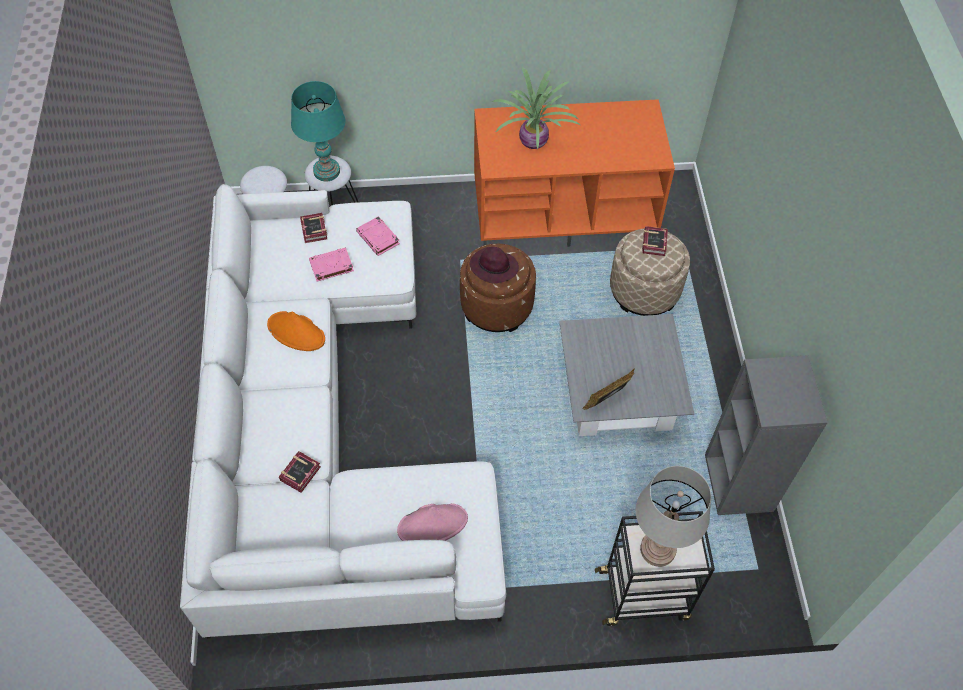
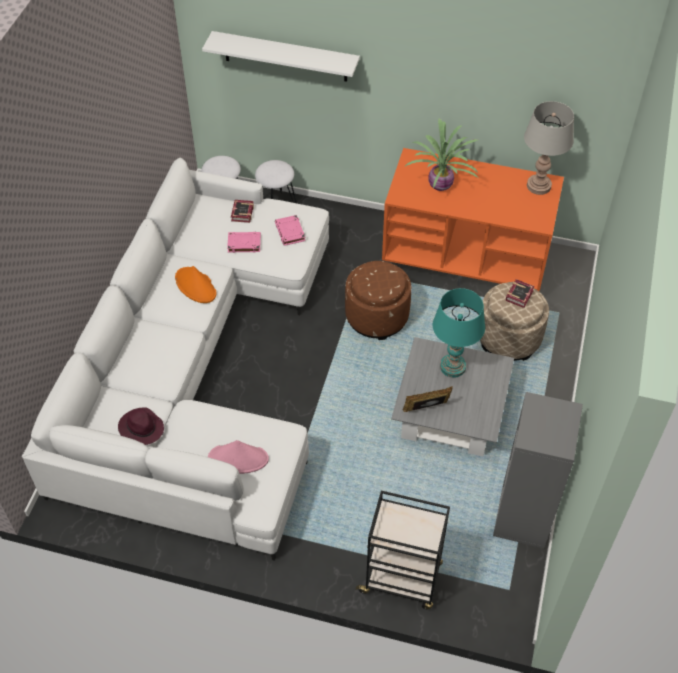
camera: 20 degrees right, 5 degrees down
book [279,451,321,493] -> none
turquoise table lamp [291,81,346,181] -> turquoise table lamp moved to [433,288,485,378]
purple hat [470,247,519,284] -> purple hat moved to [118,407,164,445]
grey table lamp [636,466,711,567] -> grey table lamp moved to [524,101,574,195]
none -> white shelf [202,31,360,82]

